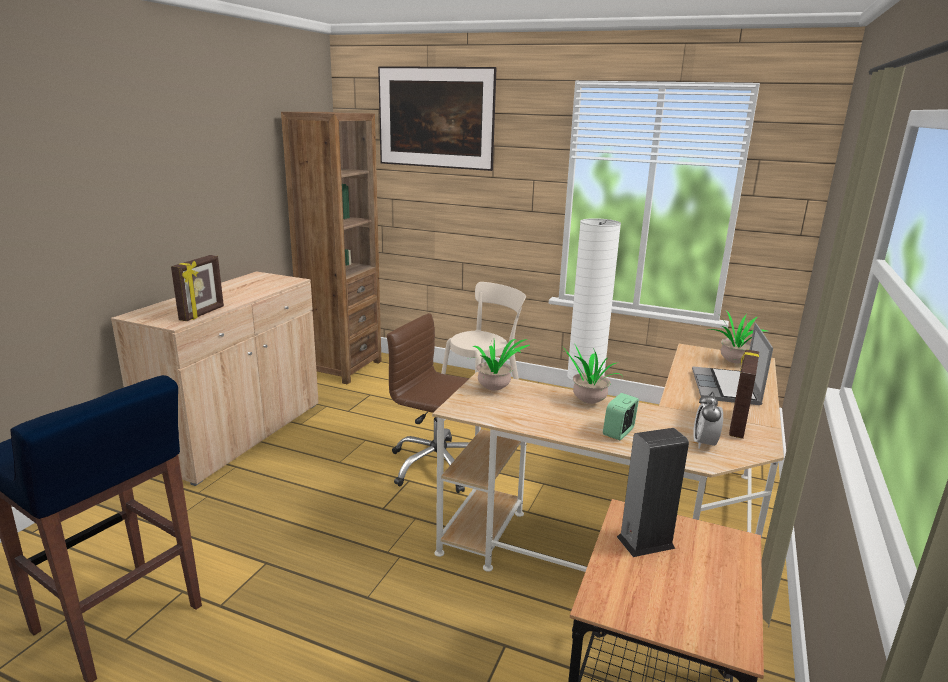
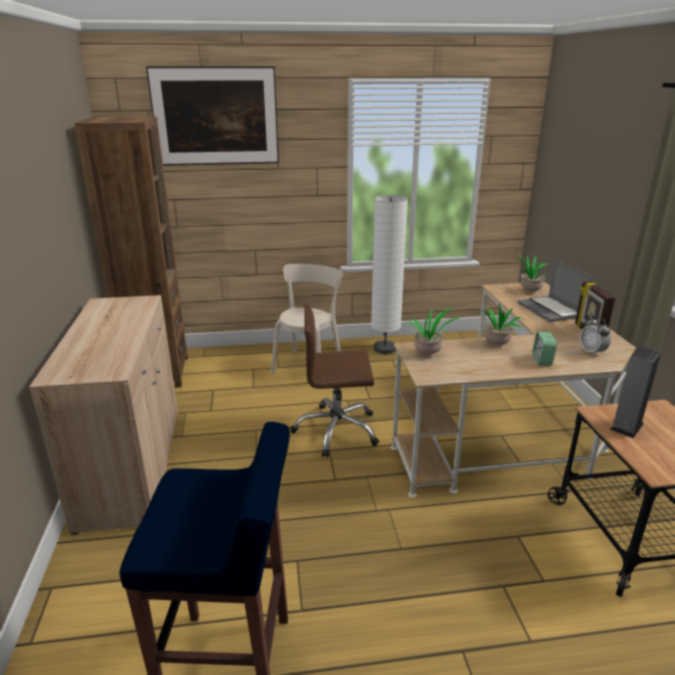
camera: 30 degrees left, 5 degrees up
picture frame [171,255,224,321] -> none

